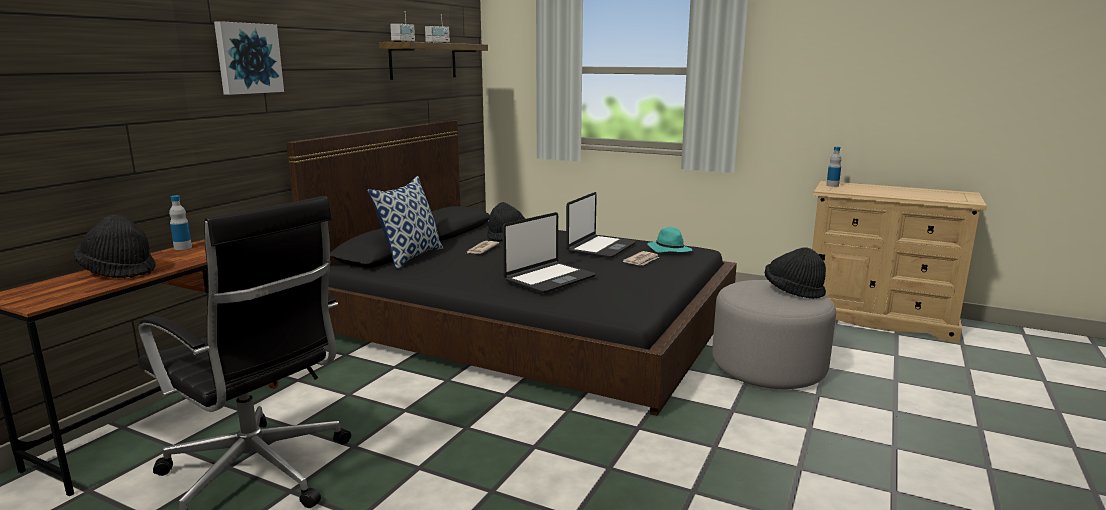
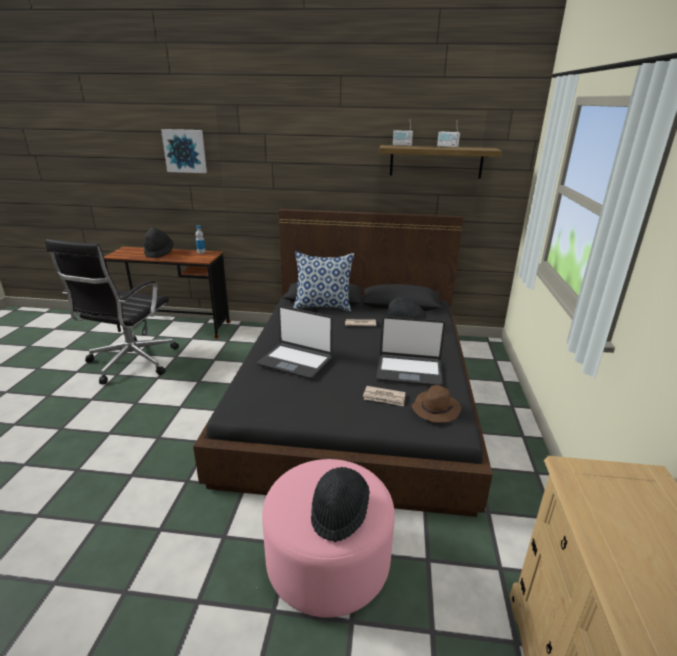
camera: 70 degrees right, 10 degrees up
picture [214,21,284,95] -> picture moved to [161,129,207,173]
turquoise hat [647,227,692,253] -> brown hat [412,385,461,423]
grey ottoman [712,280,836,389] -> pink ottoman [262,459,395,618]
bottle [826,146,842,187] -> none

